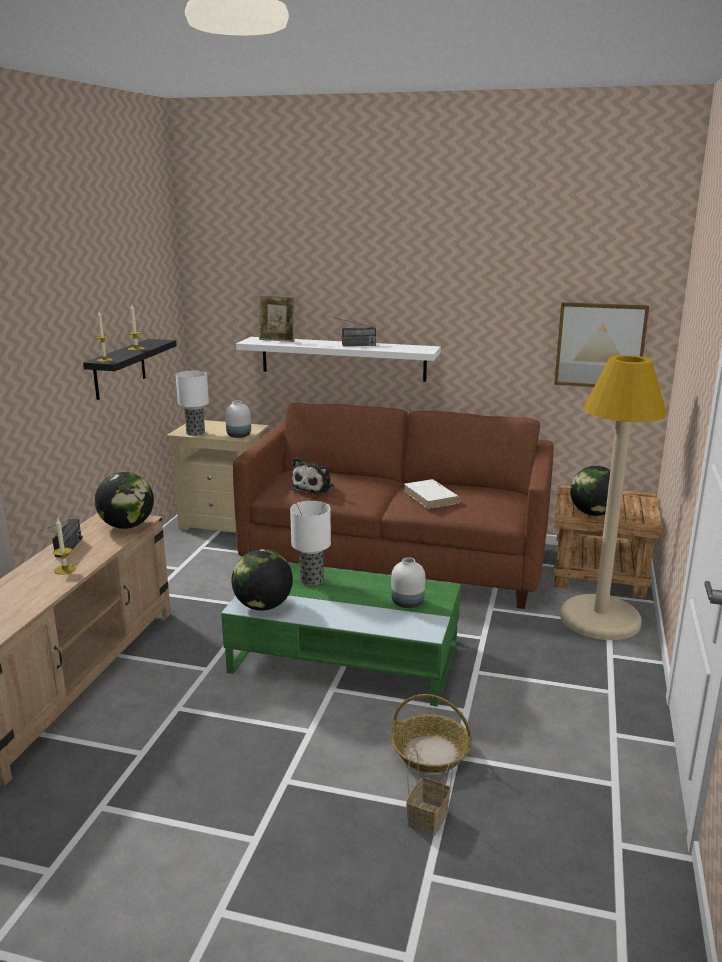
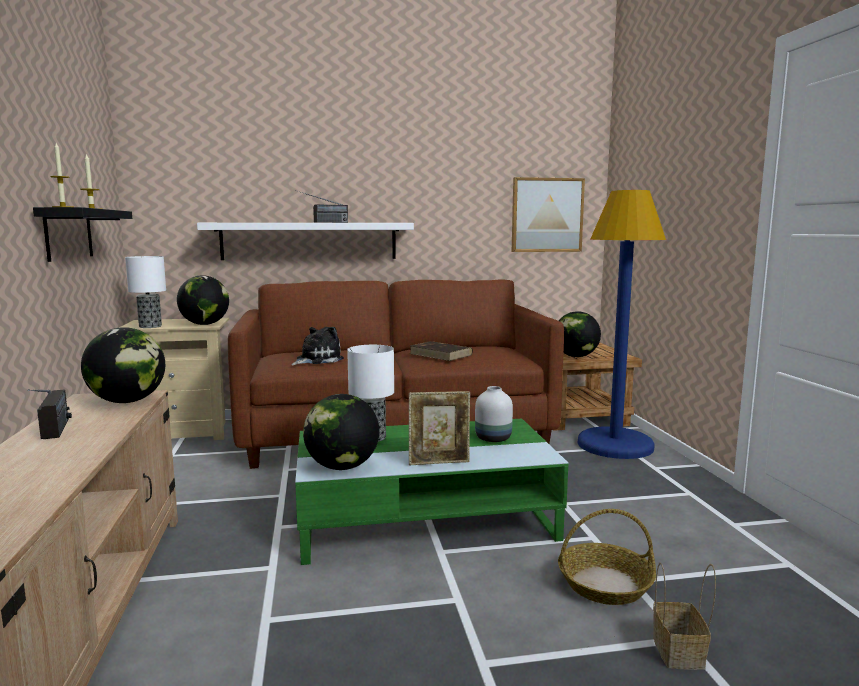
camera: 25 degrees left, 10 degrees down
candle [53,519,76,575] -> none
white vase [225,400,251,438] -> globe [177,275,229,325]
picture frame [259,295,295,342] -> picture frame moved to [409,391,470,465]
plush toy [291,457,334,494] -> plush toy turned 135 degrees counterclockwise [291,327,344,365]
white book [404,479,461,509] -> brown book [410,341,473,361]
beige floor lamp [560,355,667,640] -> blue floor lamp [578,190,666,459]

